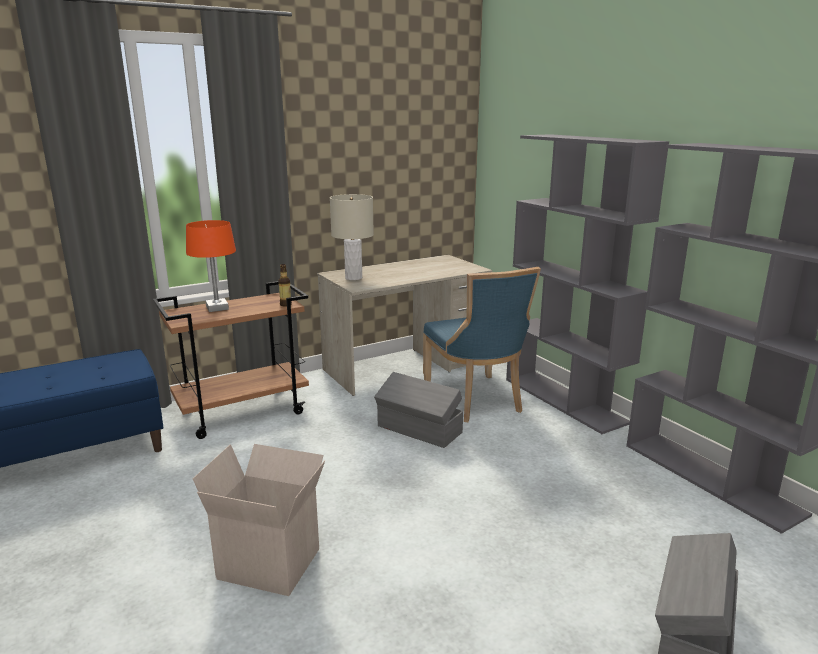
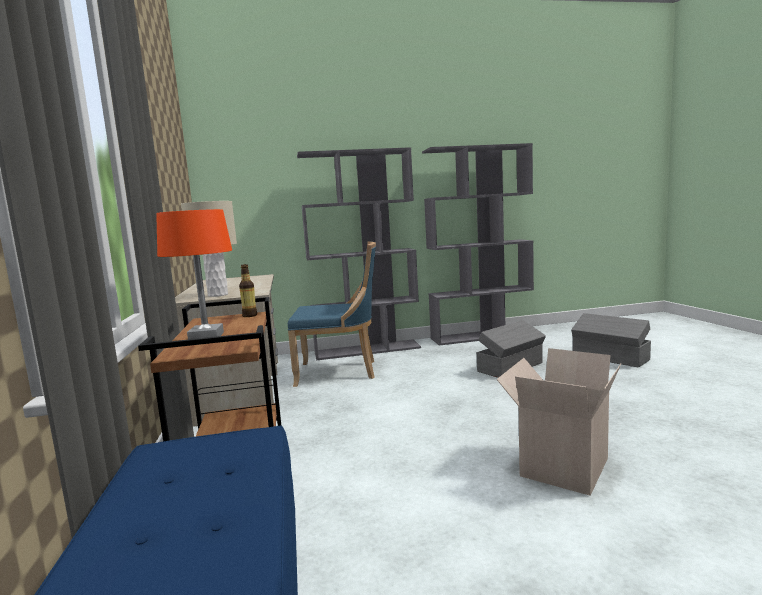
camera: 70 degrees left, 10 degrees down
grey storage box [374,372,463,448] -> grey storage box moved to [477,320,546,378]

